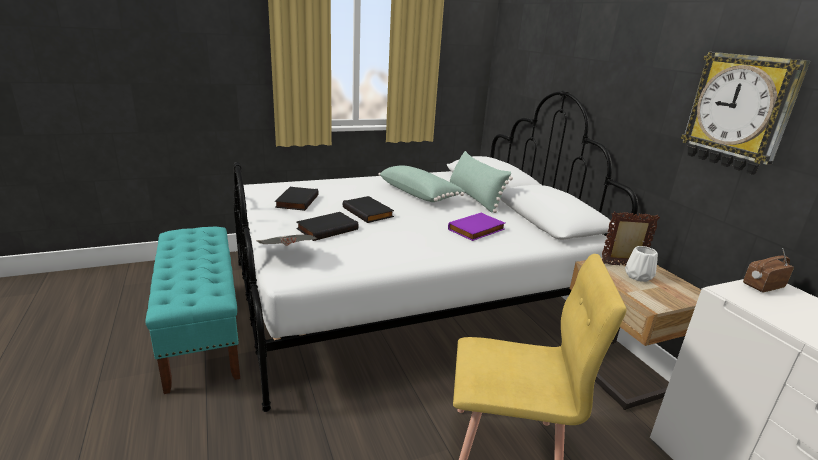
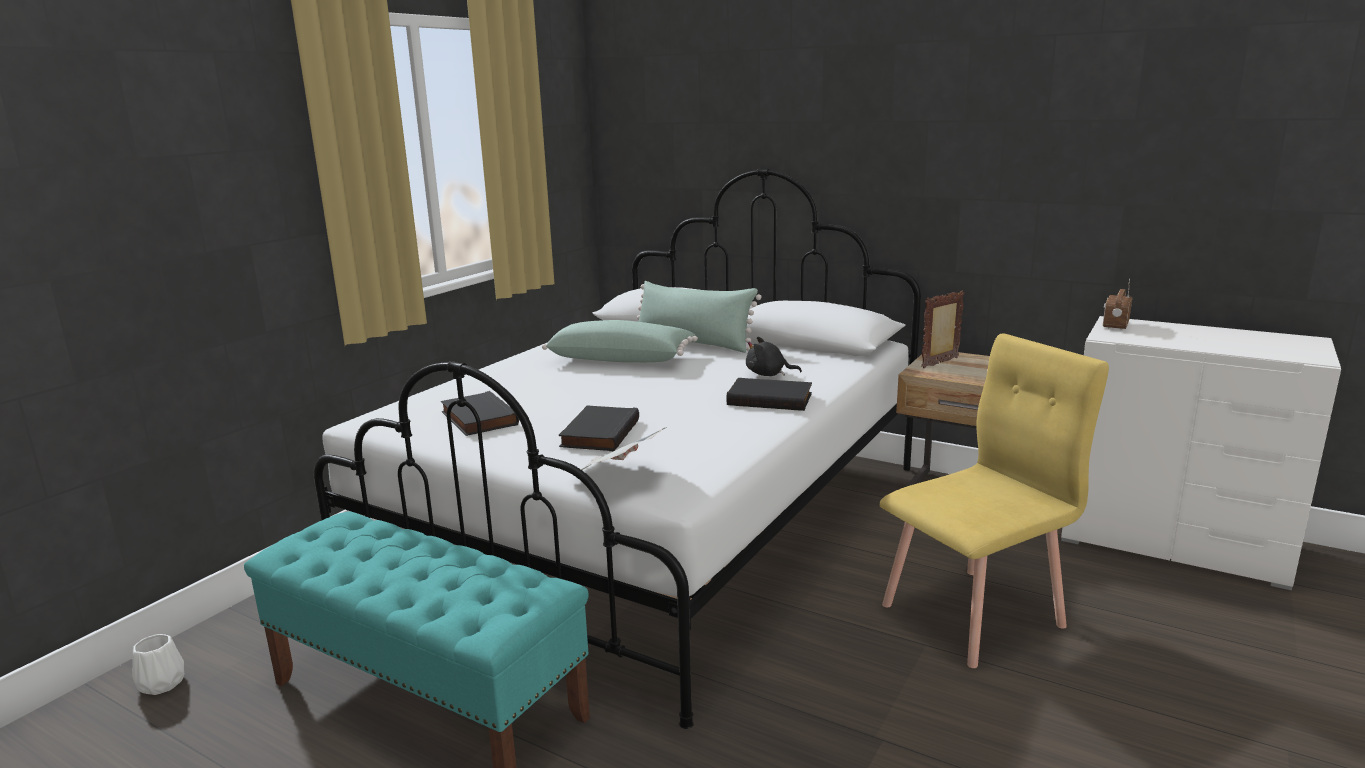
camera: 35 degrees left, 5 degrees down
black book [343,196,394,223] -> black book moved to [727,378,812,411]
purple book [448,212,505,241] -> black plush toy [746,336,802,376]
white vase [625,246,658,282] -> white vase moved to [132,634,184,695]
wall clock [681,52,810,175] -> none

